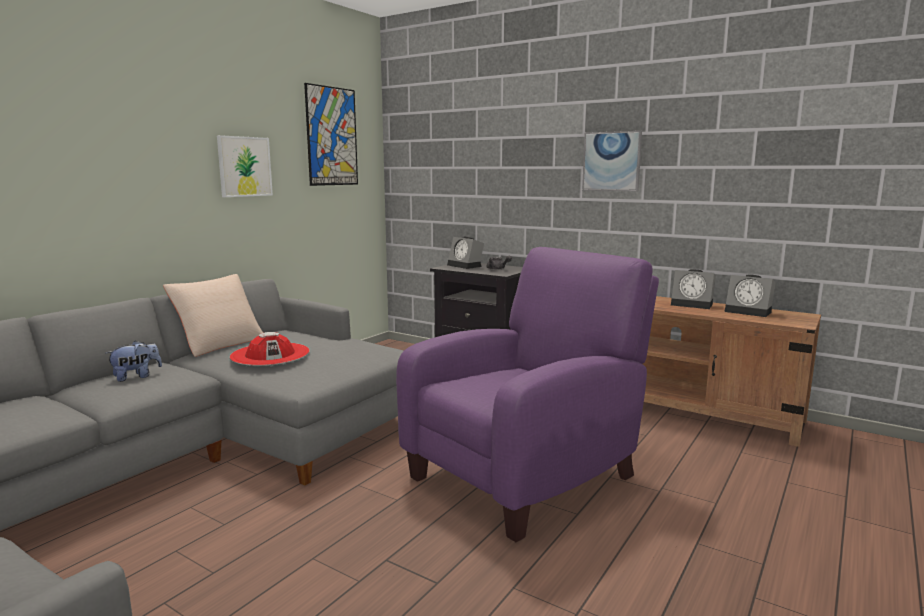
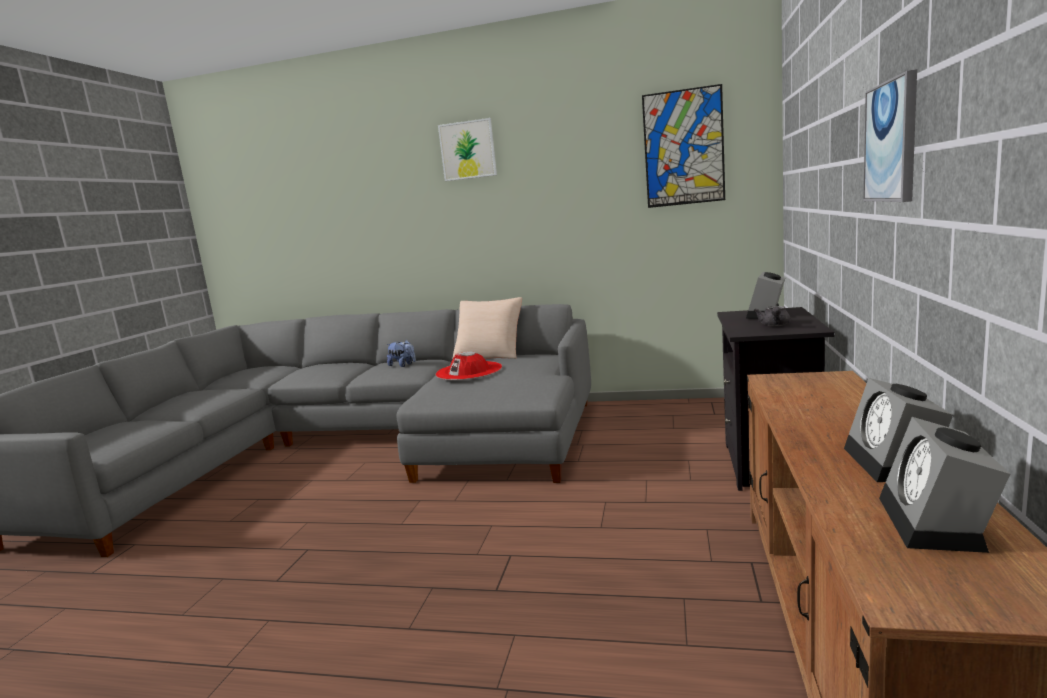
camera: 70 degrees right, 0 degrees up
picture [217,135,273,197] -> picture moved to [438,118,497,181]
purple armchair [396,247,659,542] -> none

